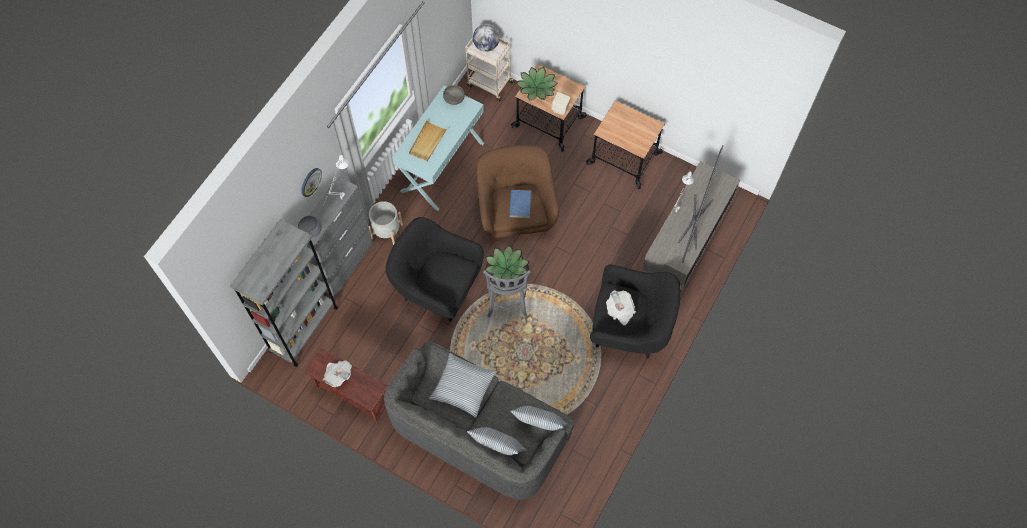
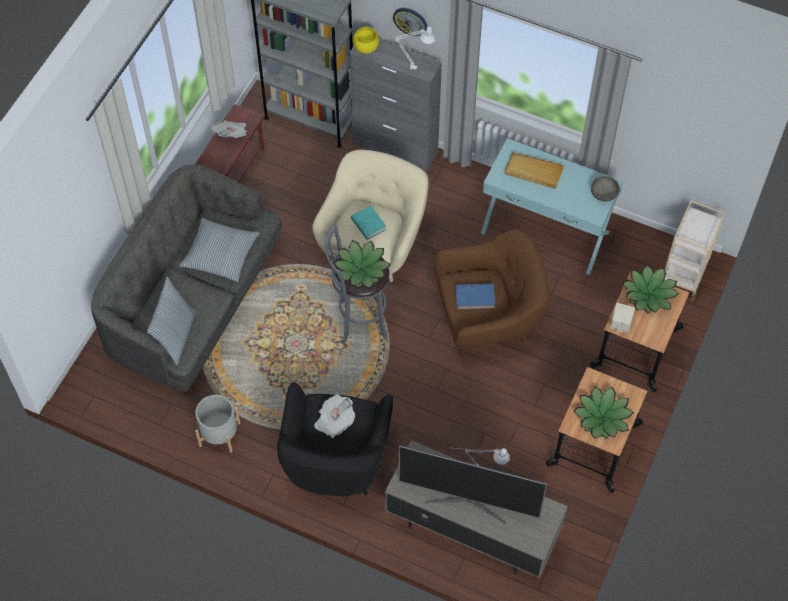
camera: 85 degrees right, 5 degrees down
grey bowl [298,216,322,238] -> yellow bowl [353,27,379,53]
grey planter [369,201,403,245] -> grey planter moved to [195,395,240,453]
black armchair [385,217,484,322] -> beige armchair [312,150,429,282]
pillow [467,427,526,455] -> none
globe [473,24,500,52] -> none
none -> turquoise book [351,205,386,240]
none -> potted plant [573,386,634,439]

